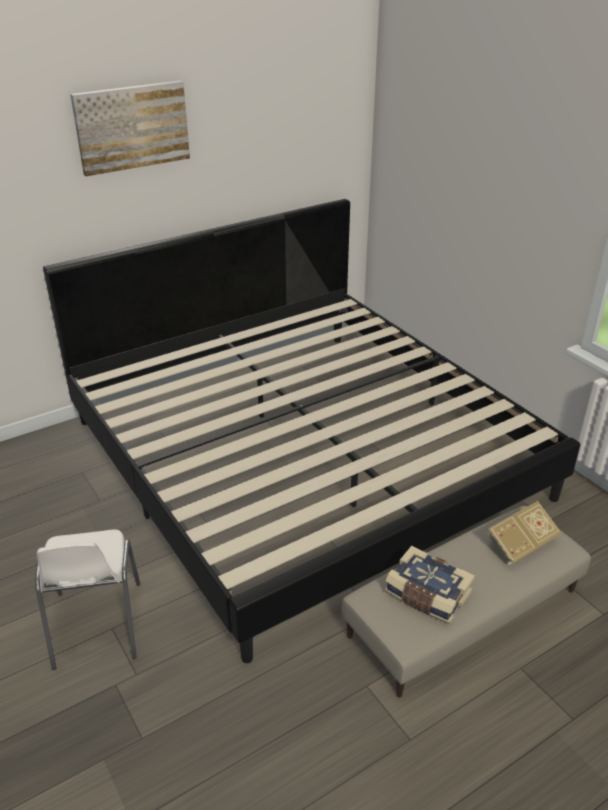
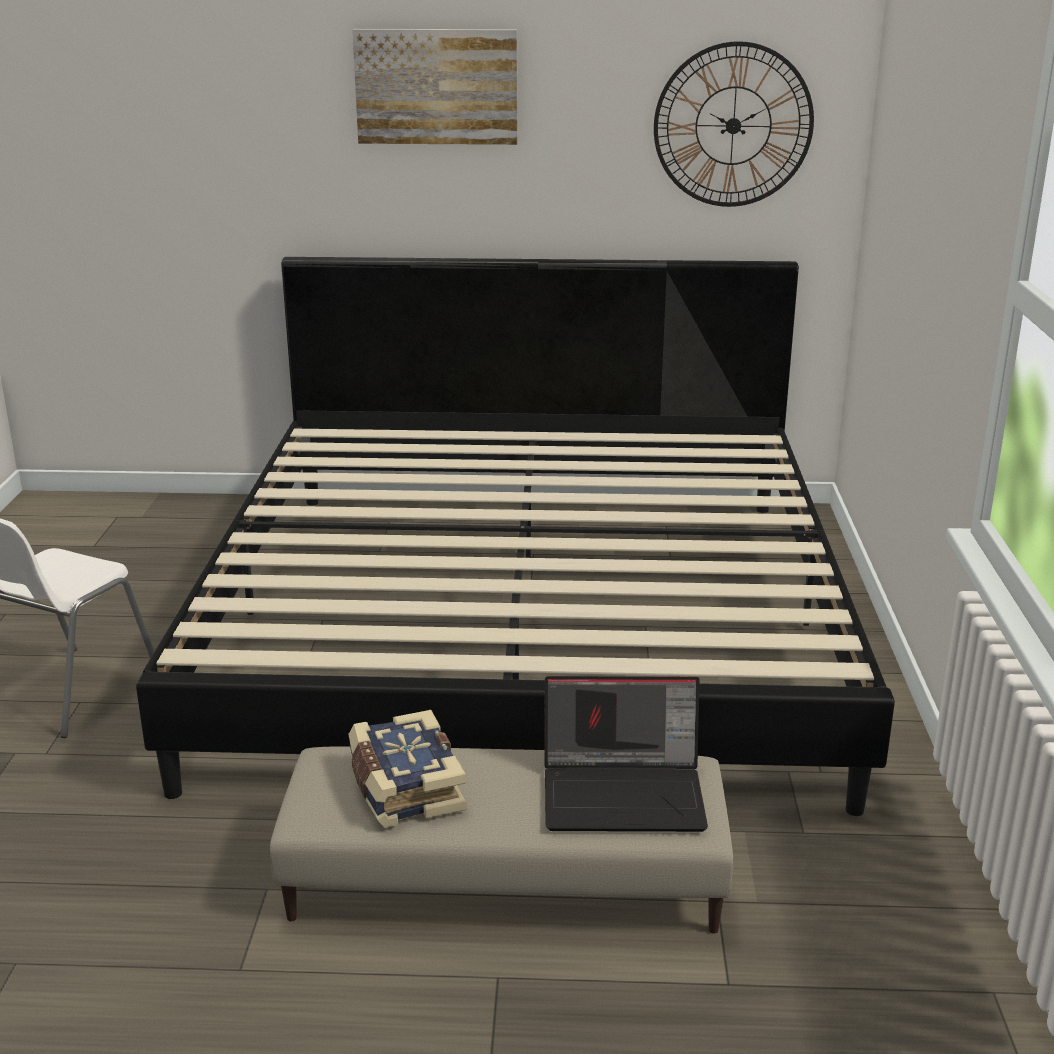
camera: 35 degrees right, 10 degrees down
book [487,501,562,565] -> laptop [544,676,708,832]
none -> wall clock [654,41,814,207]

